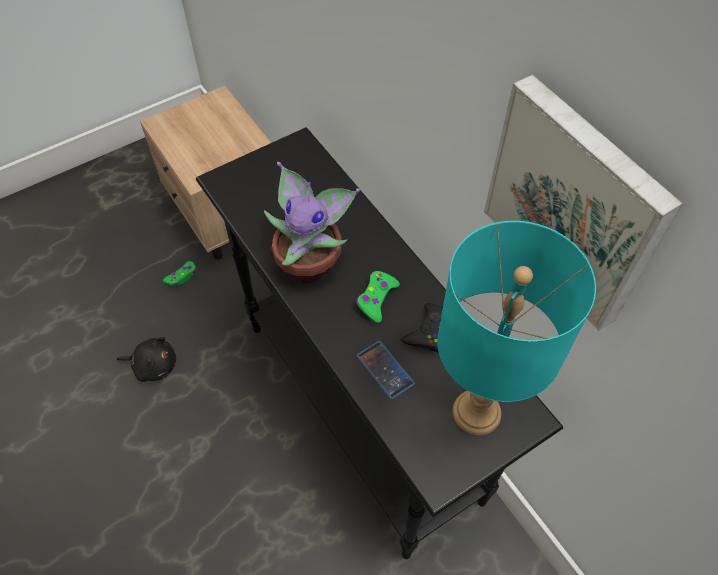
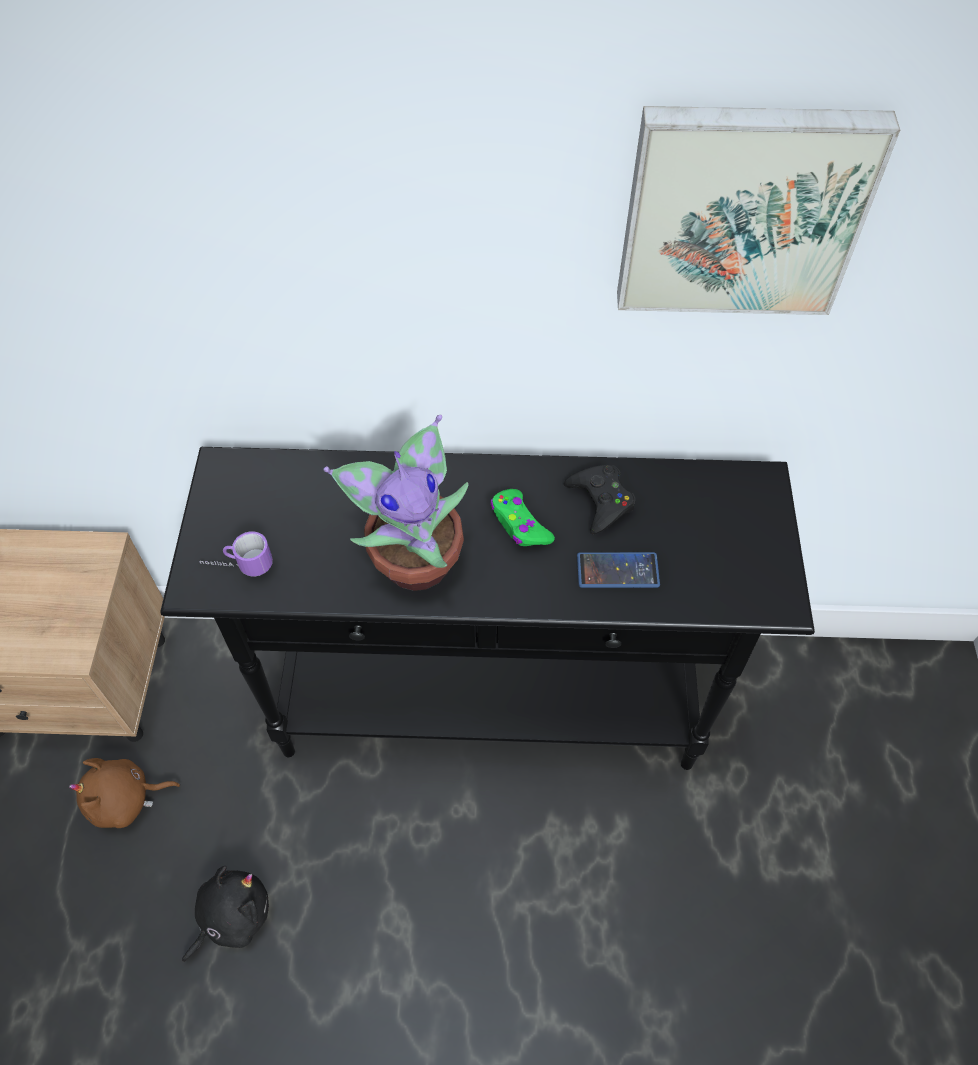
camera: 55 degrees left, 0 degrees up
green game controller [163,261,196,287] -> brown plush toy [69,758,180,828]
turquoise table lamp [437,221,596,435] -> none
none -> mug [200,531,273,576]

